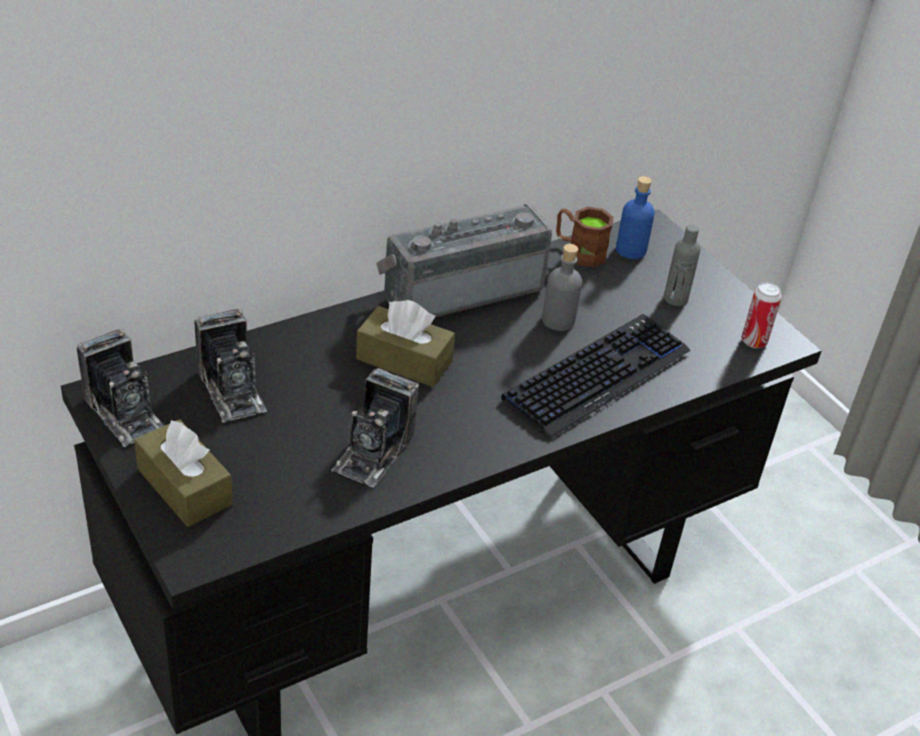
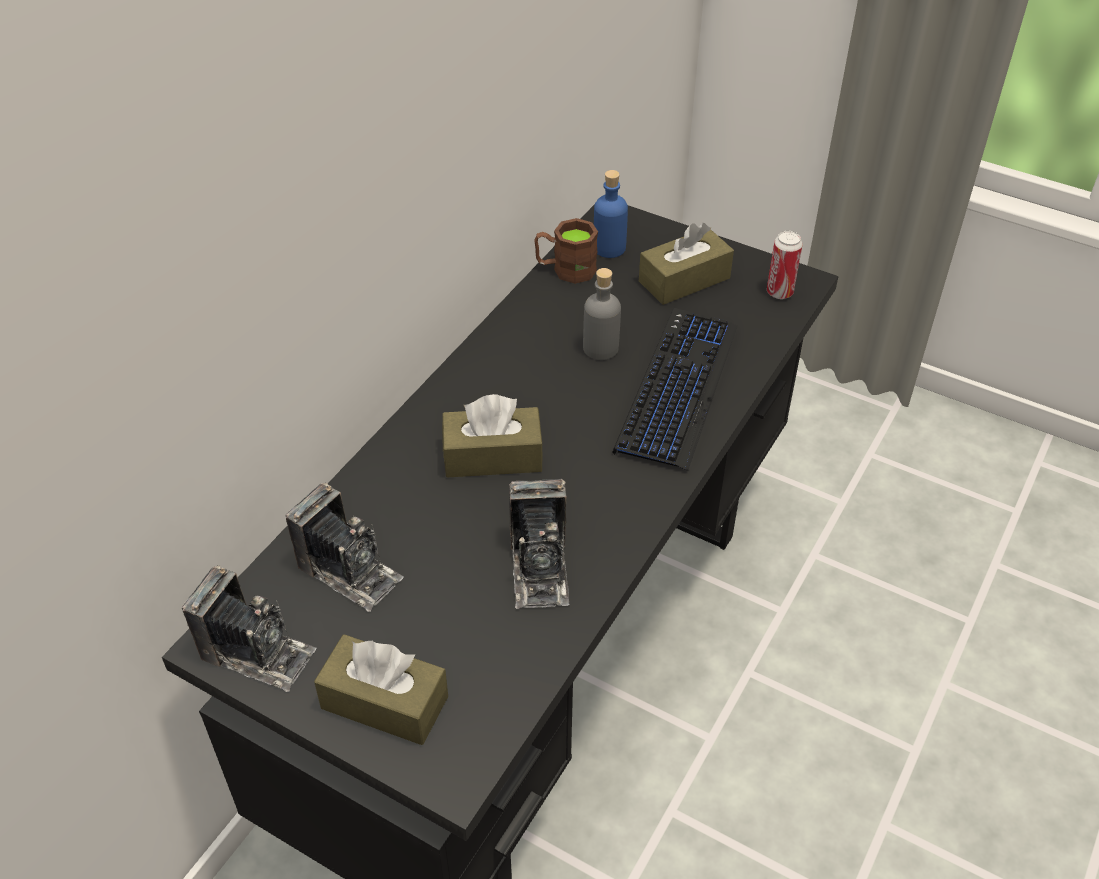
camera: 25 degrees left, 5 degrees up
radio [376,204,552,317] -> none
grey bottle [664,224,700,306] -> brown tissue box [639,223,734,305]

